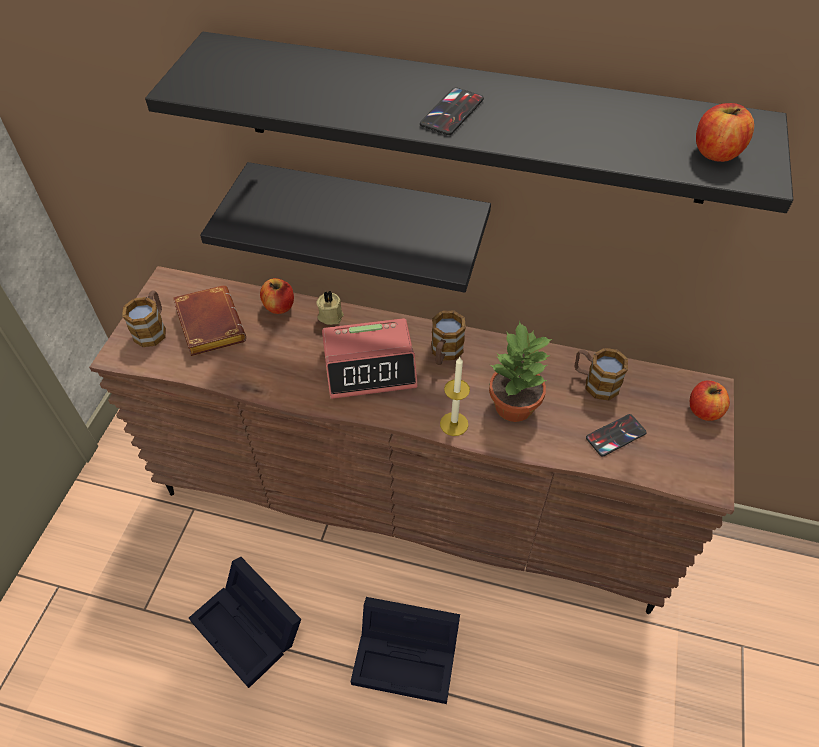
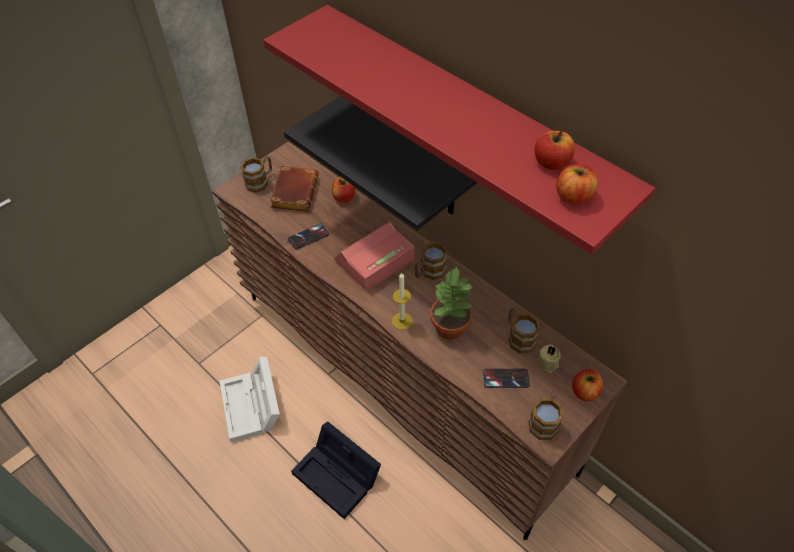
camera: 30 degrees right, 0 degrees up
black shelf [145,32,793,213] -> red shelf [263,5,655,255]
black storage box [189,557,301,688] -> white storage box [220,357,280,442]
beige candle [316,290,344,325] -> beige candle moved to [536,344,561,373]
alarm clock [322,318,418,399] -> alarm clock turned 120 degrees clockwise [334,221,415,291]
phone [420,88,484,135] -> phone moved to [288,224,329,250]
none -> mug [529,390,564,440]
none -> apple [535,131,575,170]

